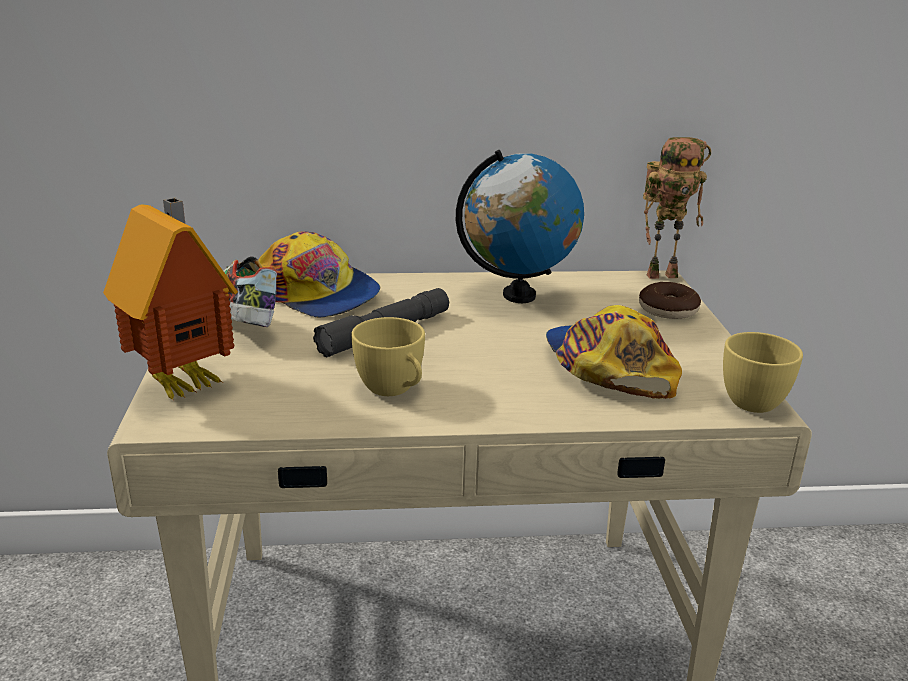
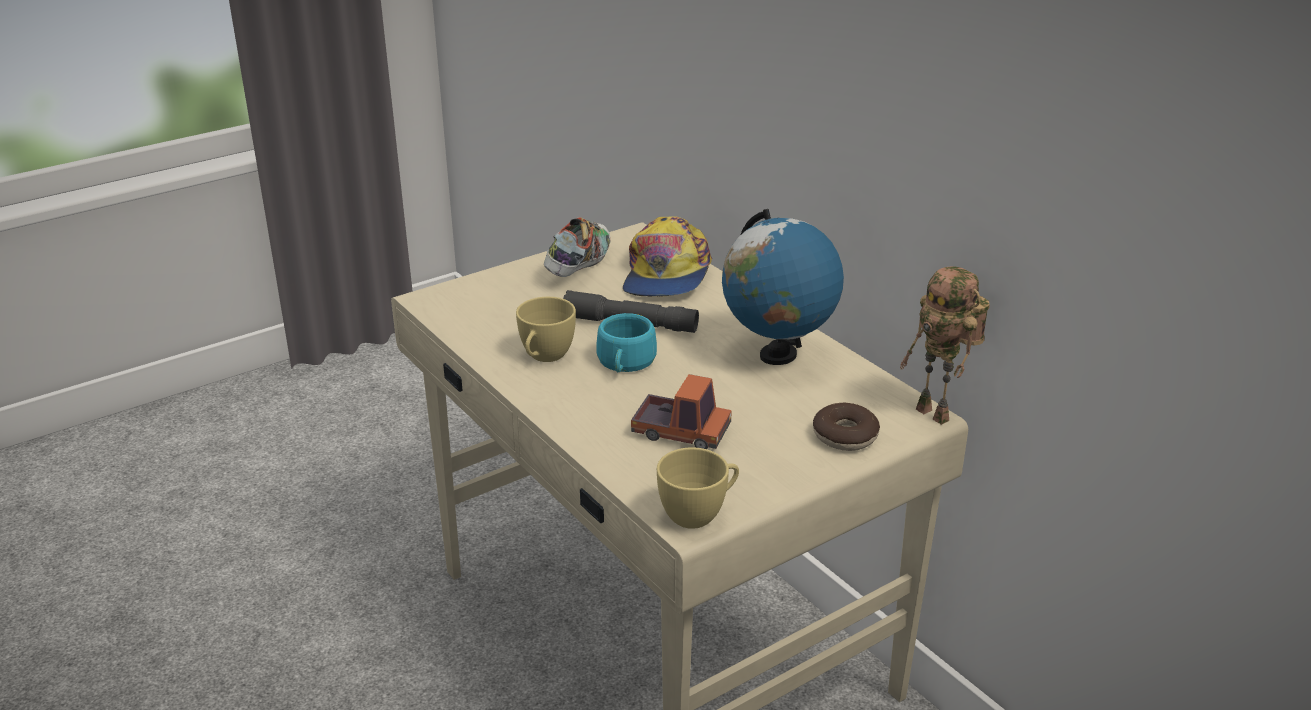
camera: 60 degrees right, 5 degrees up
toy house [103,197,238,399] -> none
cap [546,305,682,399] -> toy truck [631,374,732,449]
none -> turquoise cup [596,313,657,372]

